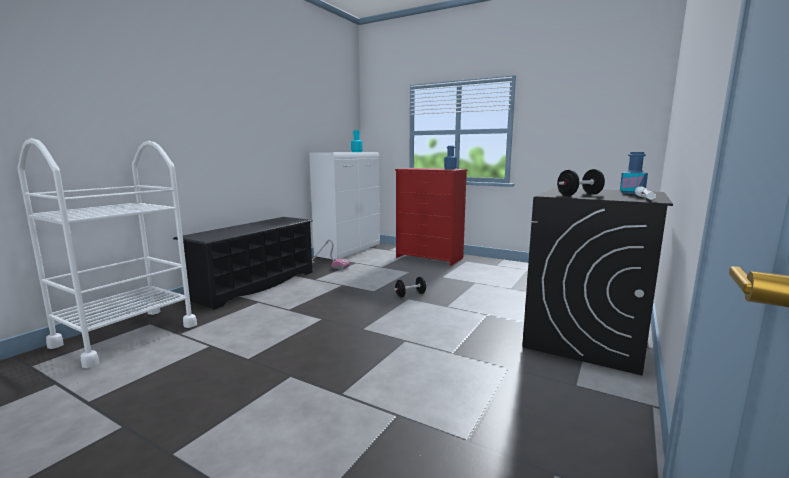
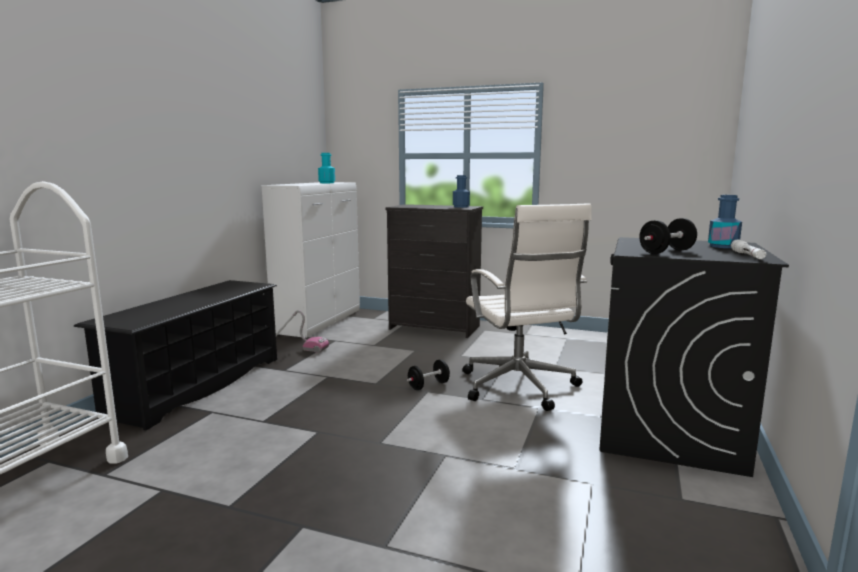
camera: 10 degrees left, 0 degrees up
red dresser [395,168,468,266] -> black dresser [386,204,483,338]
none -> white office chair [462,204,592,411]

